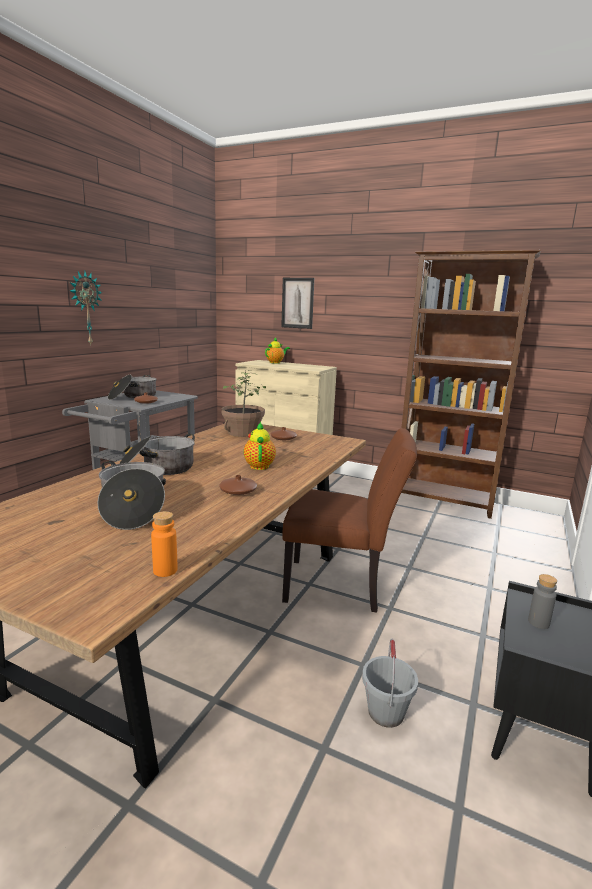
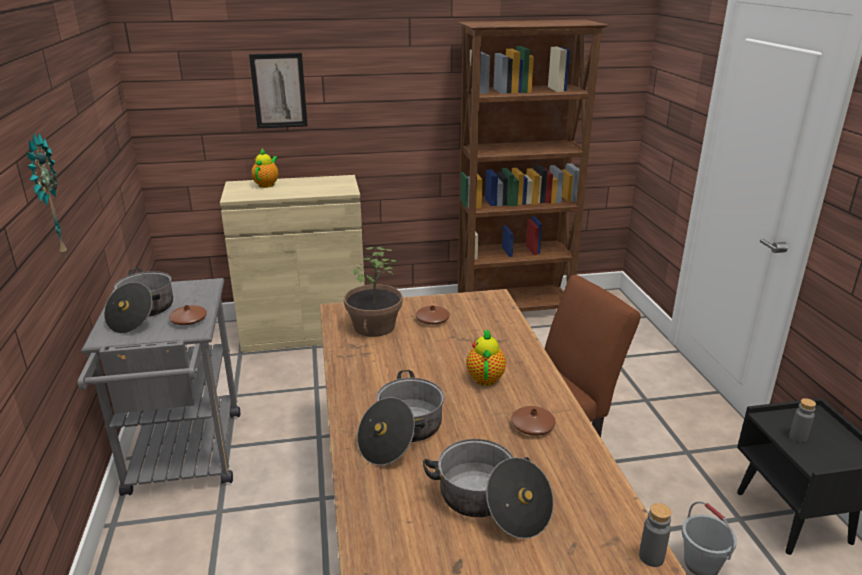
camera: 35 degrees left, 10 degrees up
orange bottle [151,511,177,577] -> grey bottle [639,503,671,567]
teapot [244,422,276,470] -> teapot turned 45 degrees clockwise [466,330,506,386]

